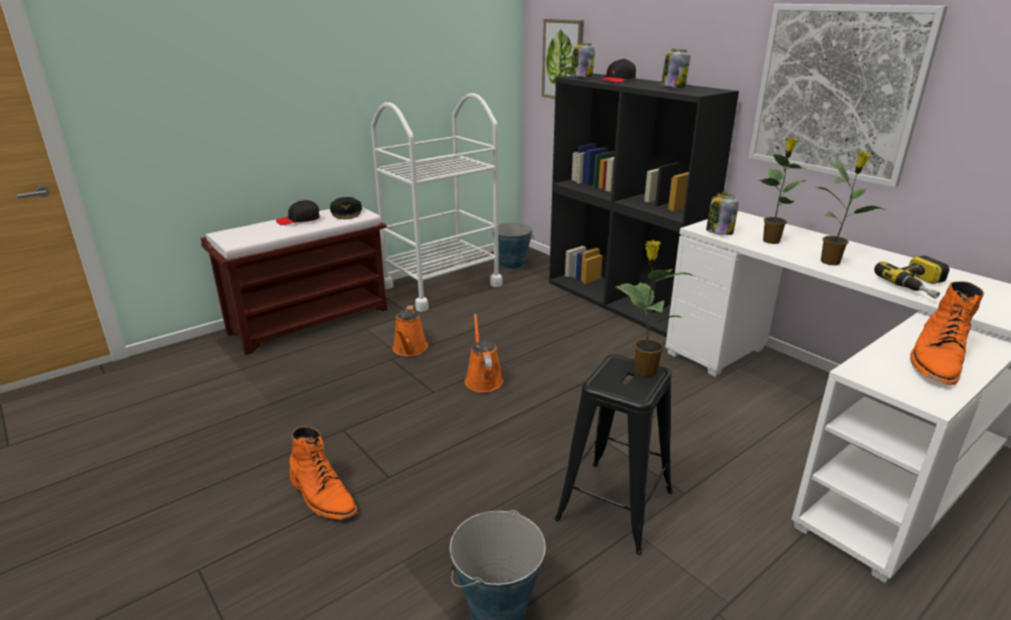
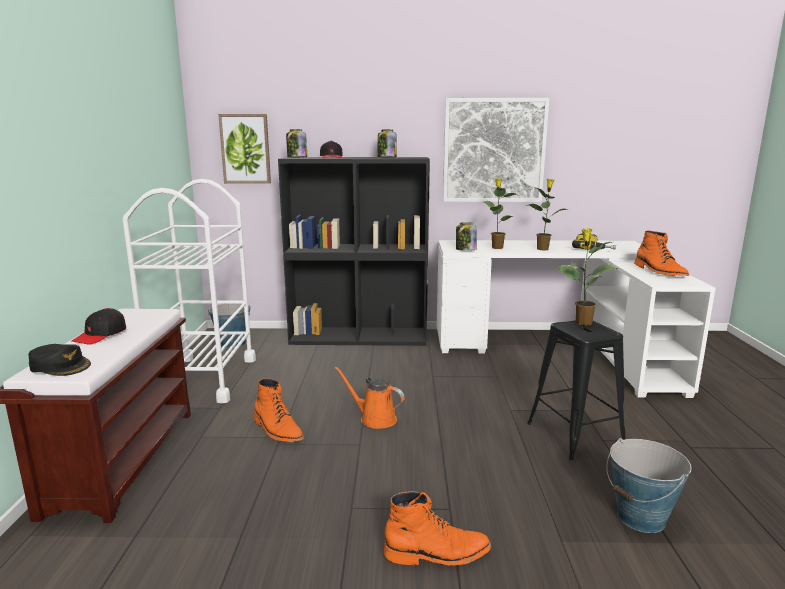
camera: 50 degrees left, 10 degrees down
black cap [330,197,362,219] -> black cap moved to [29,344,91,376]
orange watering can [393,305,428,356] -> orange boot [254,378,304,442]

